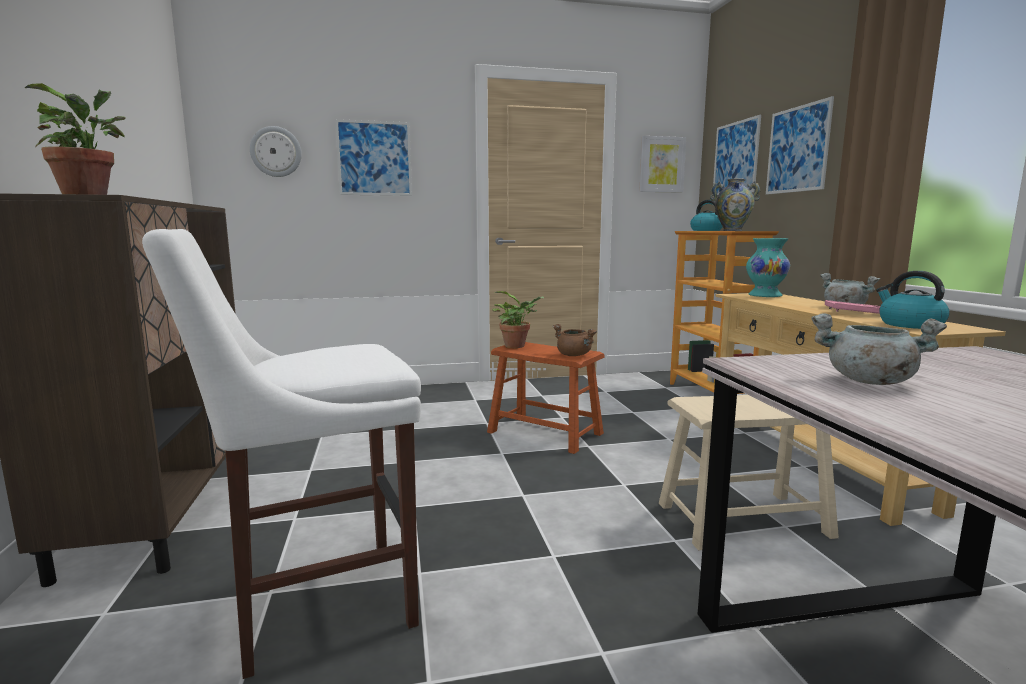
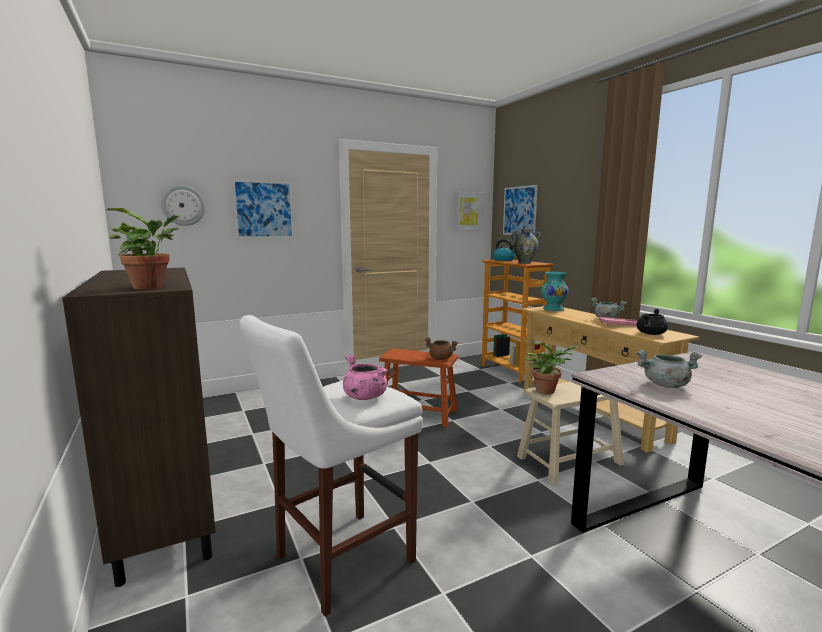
camera: 15 degrees left, 0 degrees up
potted plant [492,291,544,348] -> potted plant moved to [525,342,579,394]
picture [766,96,834,195] -> none
kettle [876,271,949,329] -> black cooking pot [636,309,668,335]
none -> pink cooking pot [343,355,389,400]

